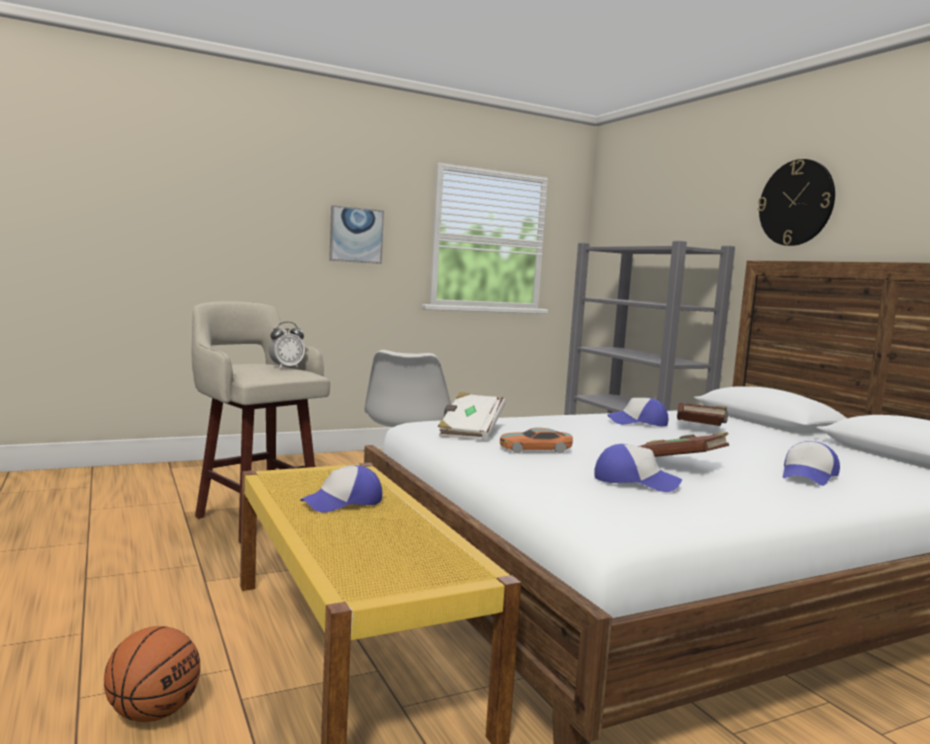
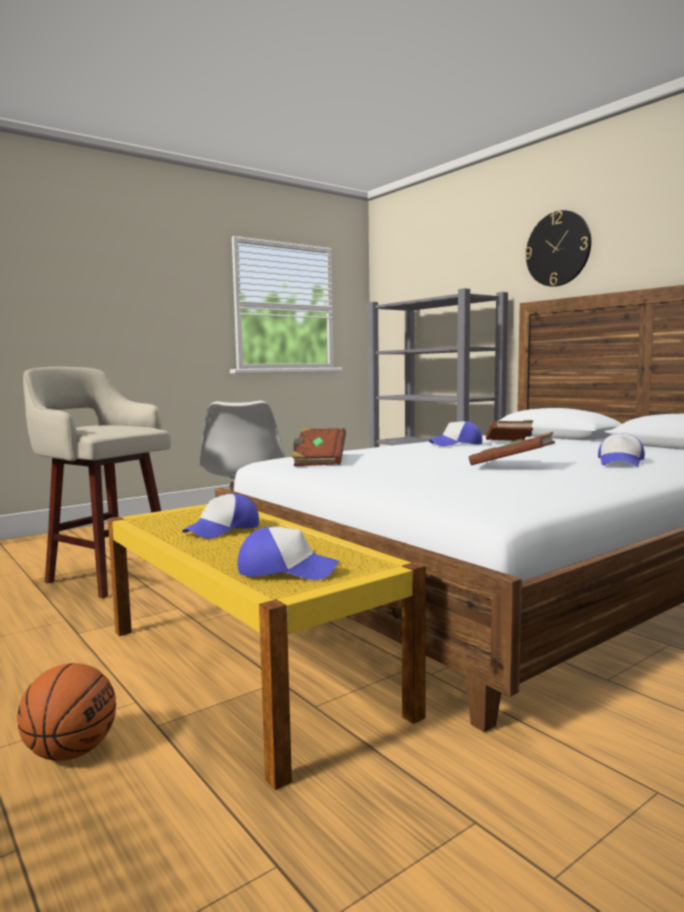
camera: 10 degrees left, 0 degrees up
alarm clock [268,322,305,369] -> none
picture [329,205,384,264] -> none
white book [437,392,505,440] -> brown book [292,428,346,466]
toy car [500,428,573,454] -> none
cap [594,444,682,492] -> cap moved to [237,526,339,580]

